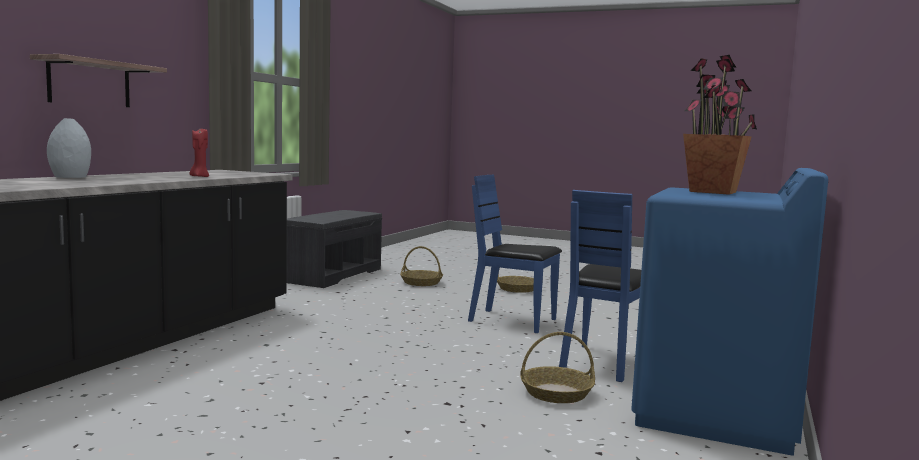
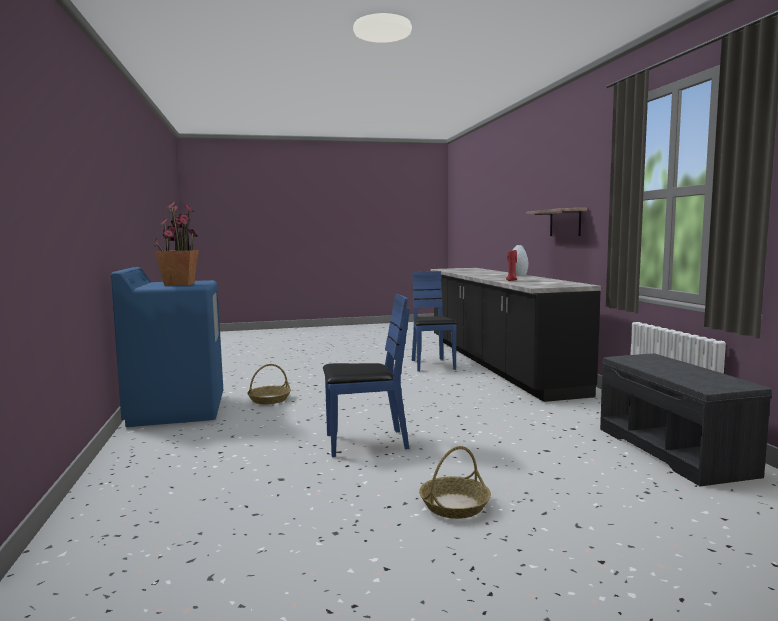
camera: 145 degrees right, 0 degrees up
basket [400,246,443,286] -> none
blue chair [559,190,641,382] -> blue chair moved to [412,271,458,372]

